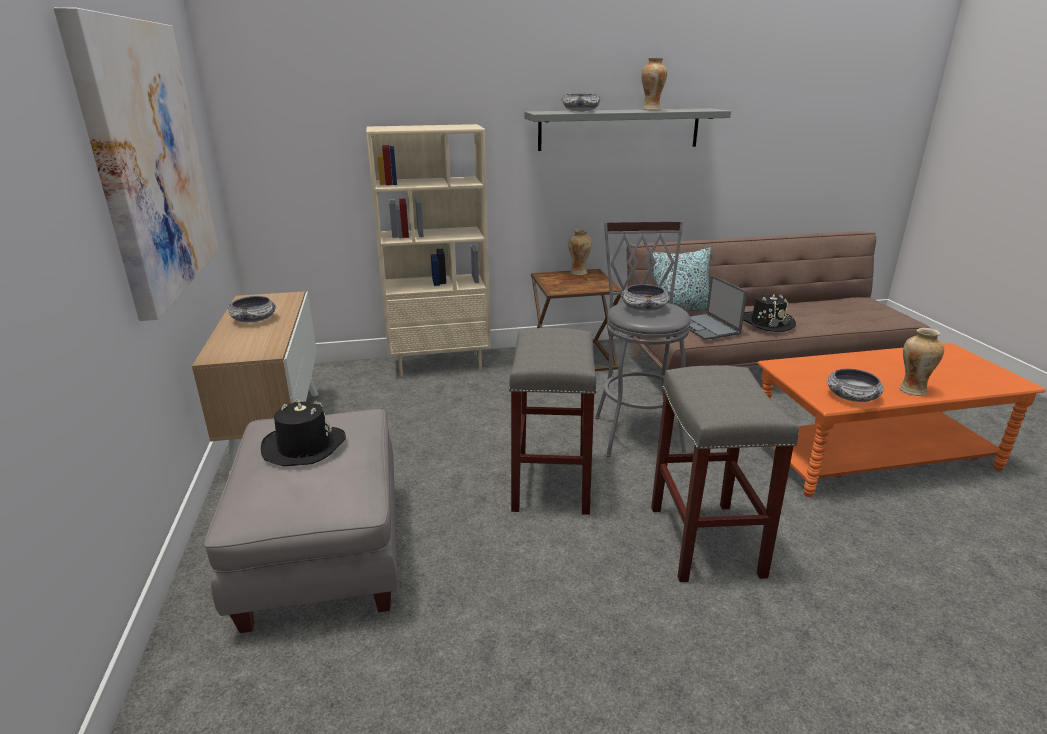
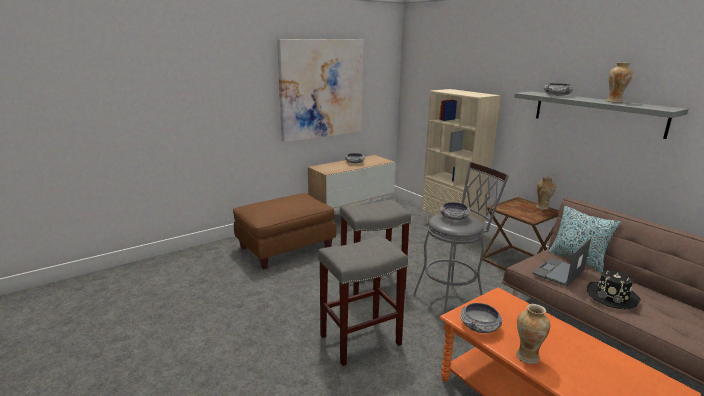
camera: 65 degrees right, 5 degrees down
grey ottoman [204,409,397,633] -> brown ottoman [233,193,336,269]
black hat [261,400,346,466] -> none

